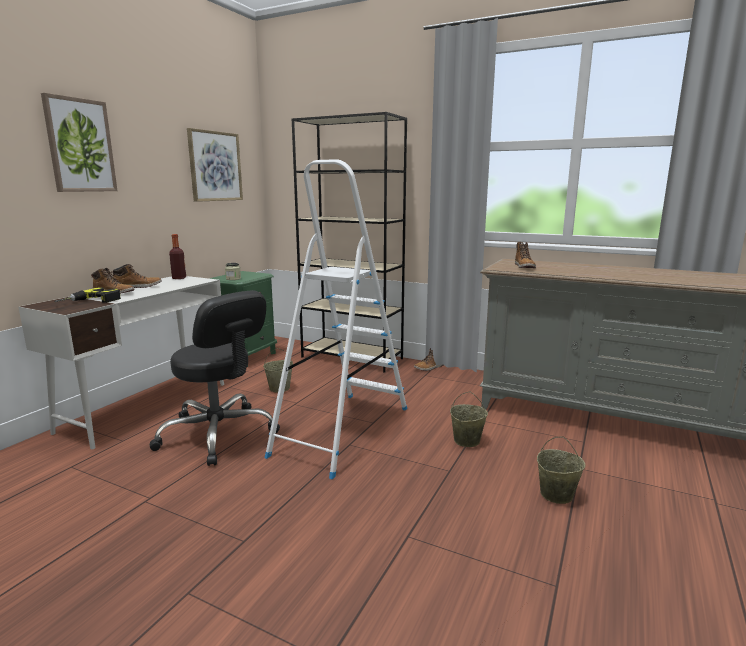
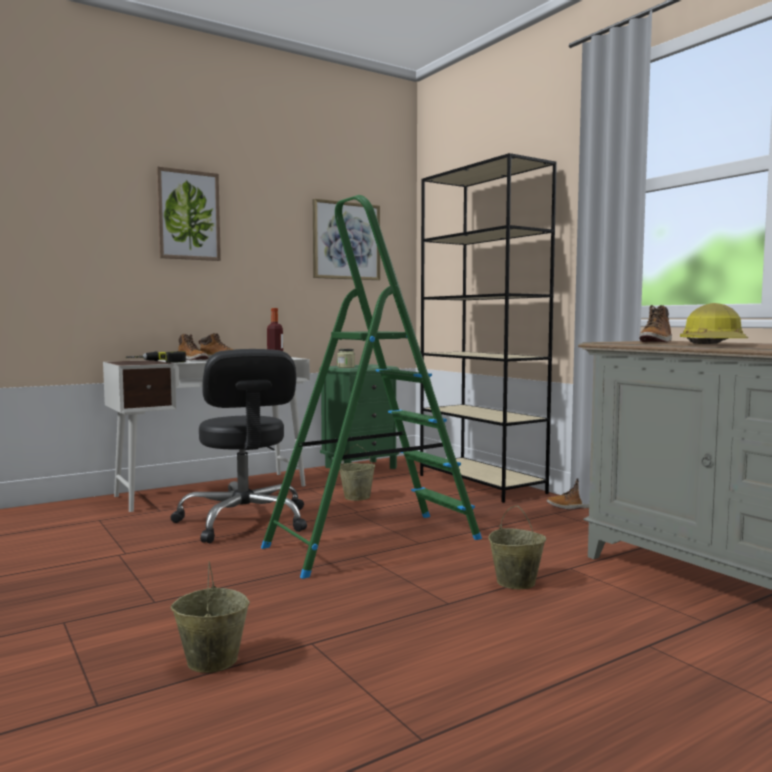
camera: 30 degrees right, 10 degrees down
white step ladder [265,159,407,479] -> green step ladder [261,195,482,579]
beige bucket [537,436,585,504] -> beige bucket moved to [171,561,250,673]
none -> hard hat [680,303,748,344]

